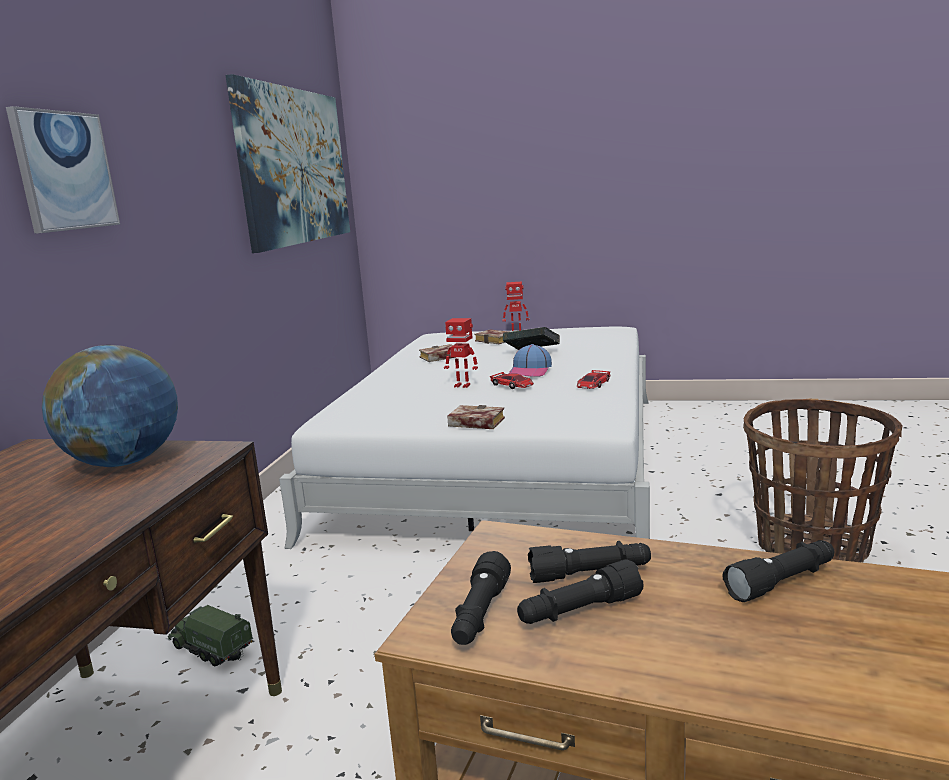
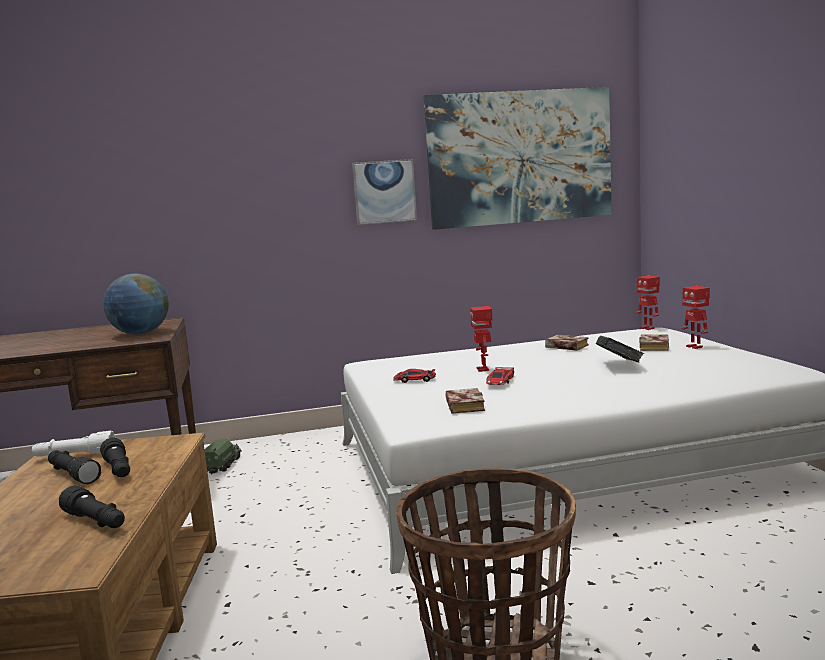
camera: 65 degrees right, 5 degrees down
picture [6,106,120,234] -> picture moved to [352,159,417,225]
book [447,405,505,429] -> book moved to [446,388,485,414]
black flashlight [451,551,511,645] -> white flashlight [32,431,115,457]
cap [509,344,552,377] -> none
toy car [577,370,611,389] -> toy car moved to [393,369,436,383]
none -> toy robot [636,276,660,330]

